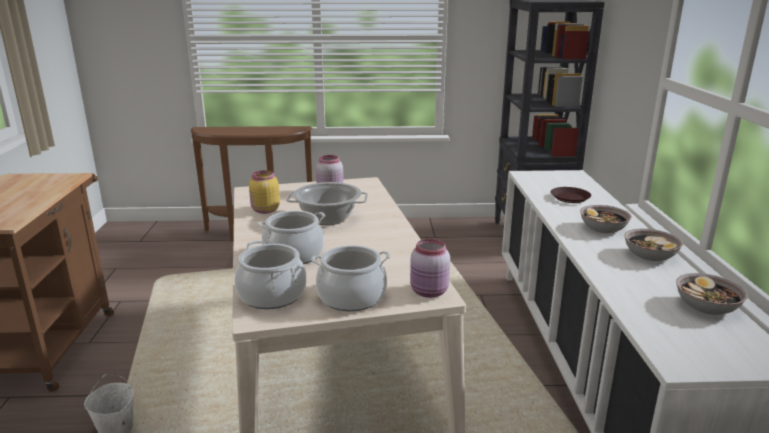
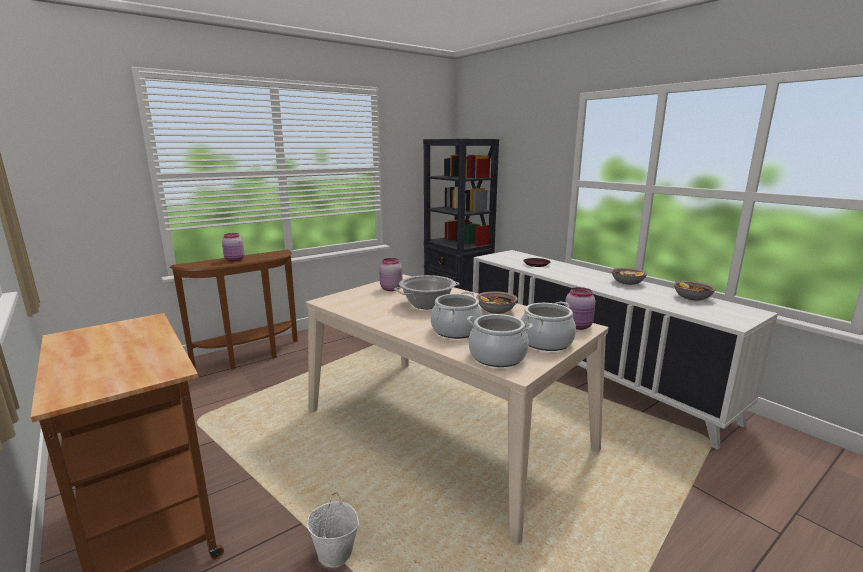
camera: 35 degrees left, 5 degrees down
yellow jar [249,170,280,214] -> none
bowl [580,205,632,233] -> bowl moved to [476,291,518,314]
none -> pink jar [222,233,245,262]

